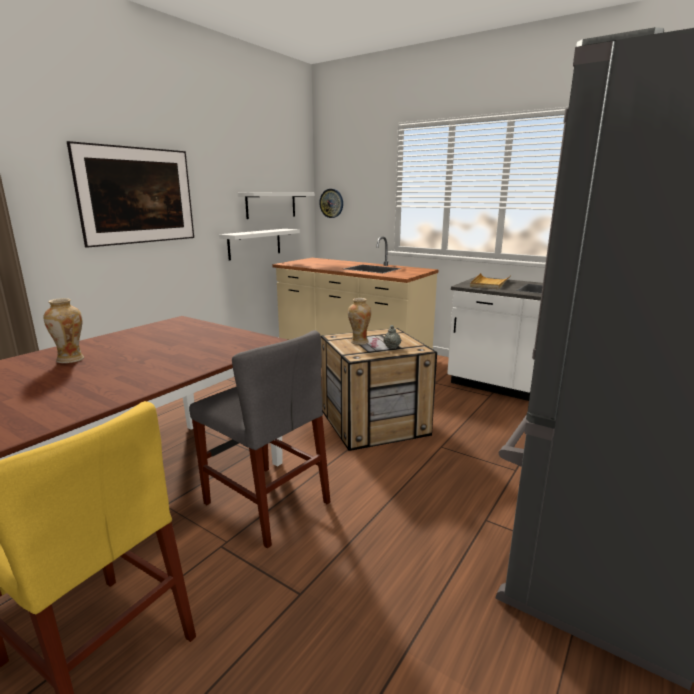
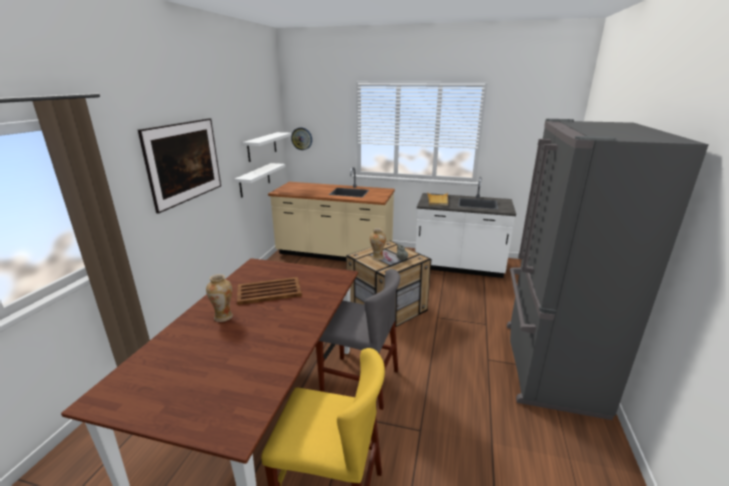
camera: 20 degrees left, 5 degrees up
none -> brown tray [237,277,302,305]

